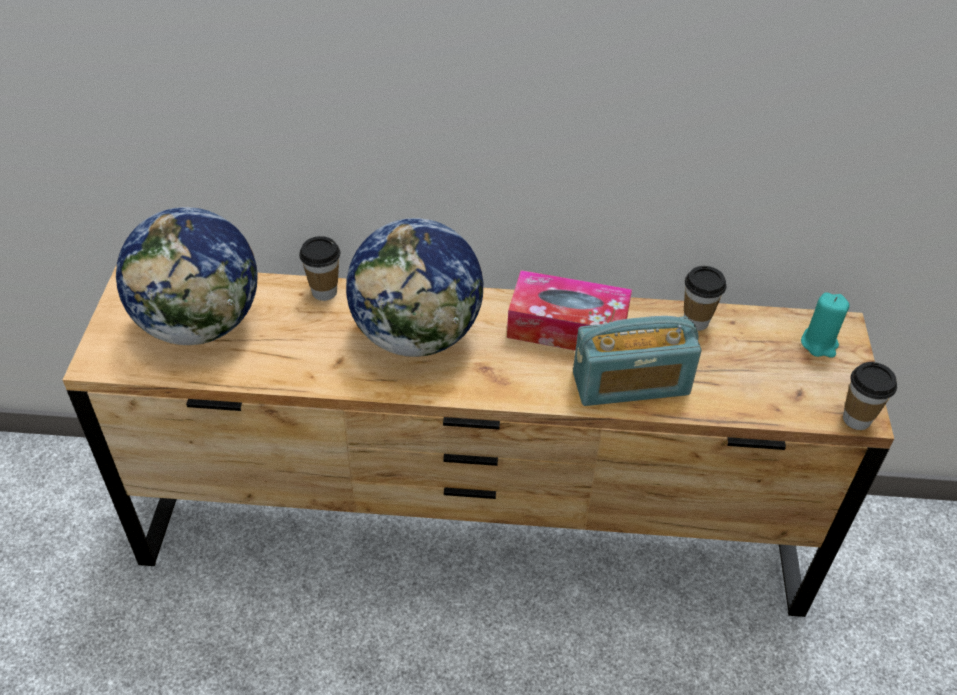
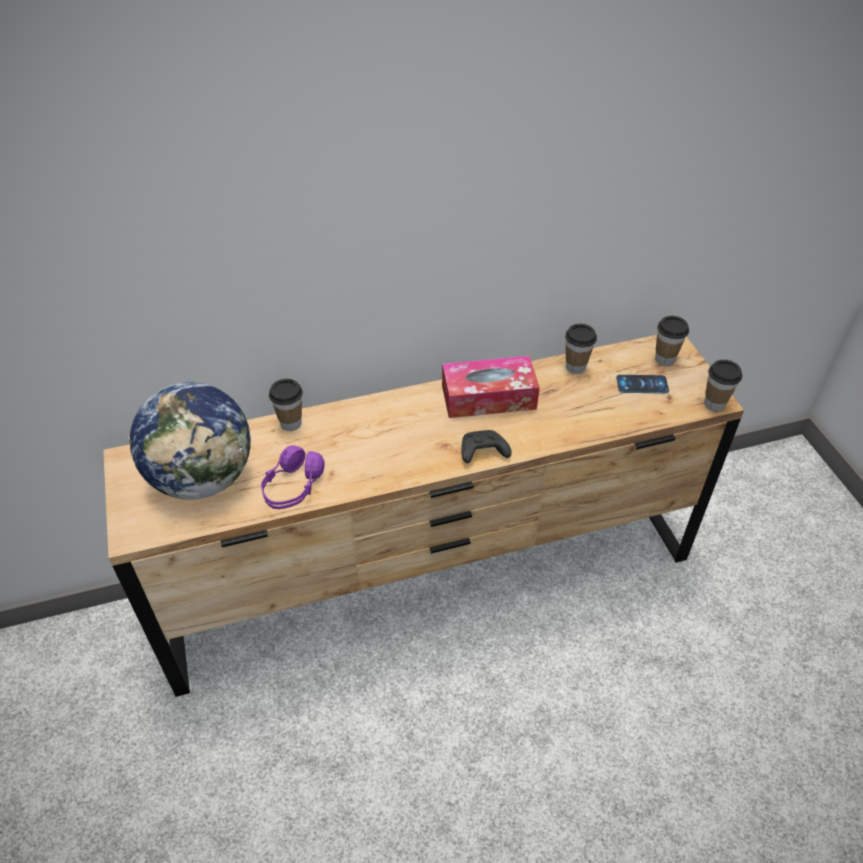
camera: 20 degrees left, 0 degrees up
globe [346,218,483,357] -> none
radio [573,316,701,406] -> none
turquoise candle [801,292,849,358] -> cup [655,316,689,366]
none -> purple headphones [261,445,325,509]
none -> black game controller [461,430,512,463]
none -> phone [616,375,669,393]

